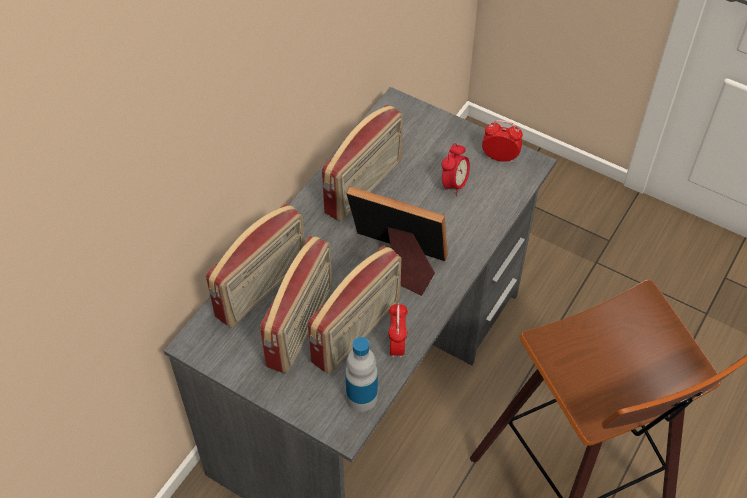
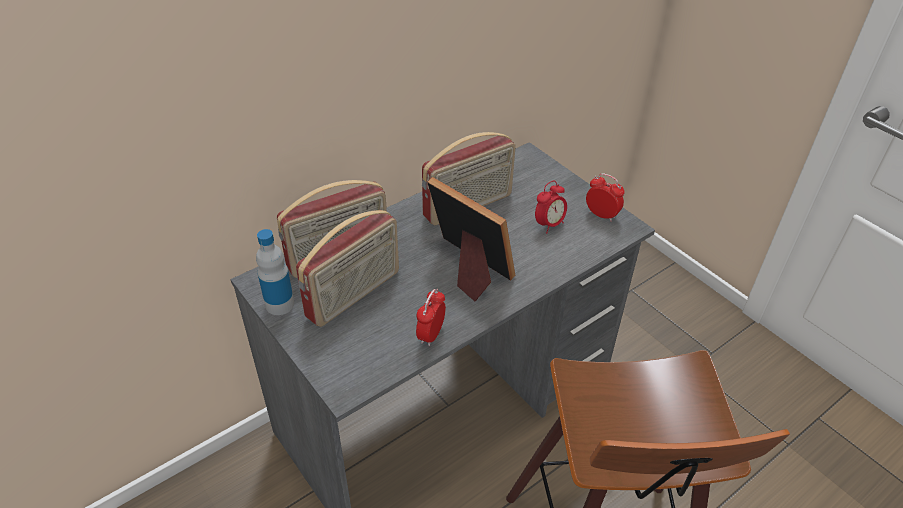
camera: 20 degrees right, 10 degrees down
radio [308,246,401,374] -> none
bottle [345,337,378,412] -> bottle moved to [256,229,294,315]

